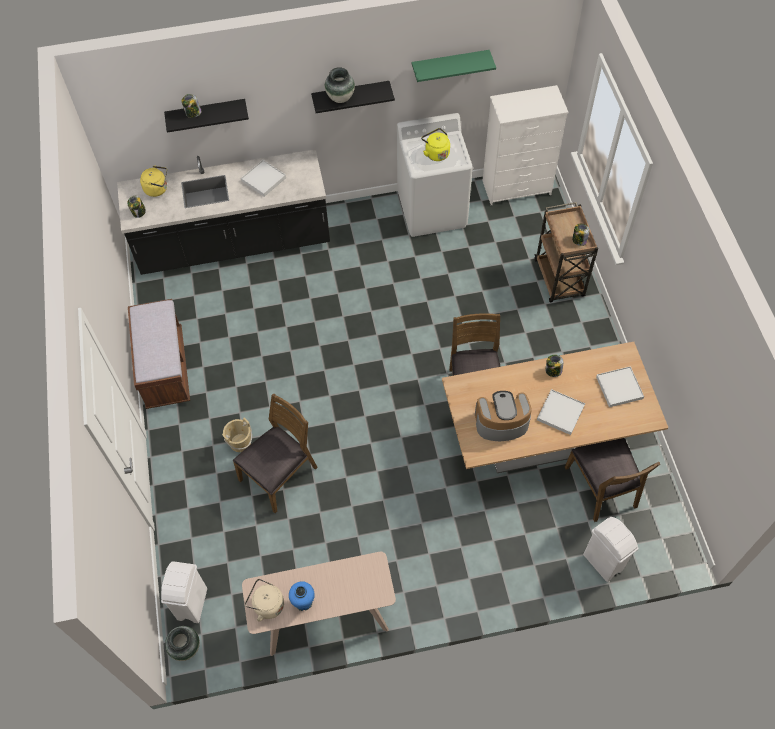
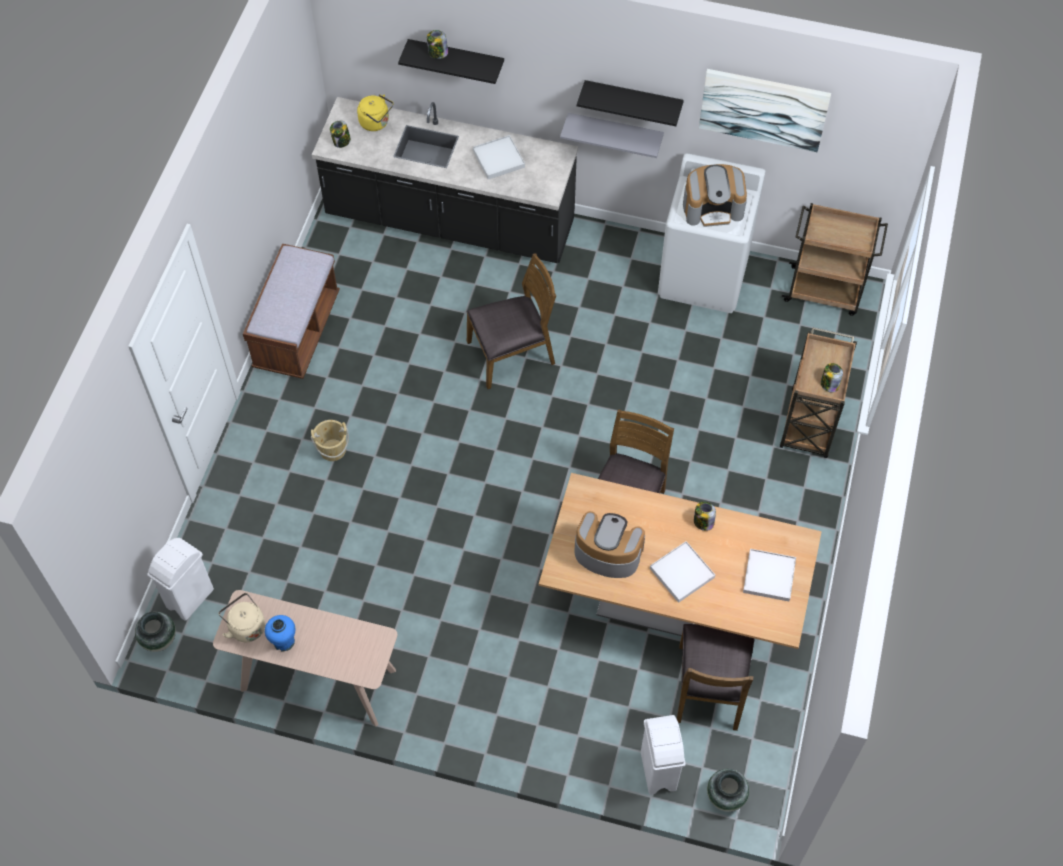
camera: 25 degrees right, 0 degrees up
brown chair [233,394,318,513] -> brown chair moved to [467,253,556,389]
vase [325,67,355,103] -> vase moved to [707,769,749,812]
green shelf [412,50,496,82] -> picture [699,69,831,152]
yellow kettle [421,128,450,161] -> coffee machine [683,164,747,227]
white dresser [483,85,568,205] -> brown cart [782,203,888,316]
none -> grey shelf [560,113,664,158]

